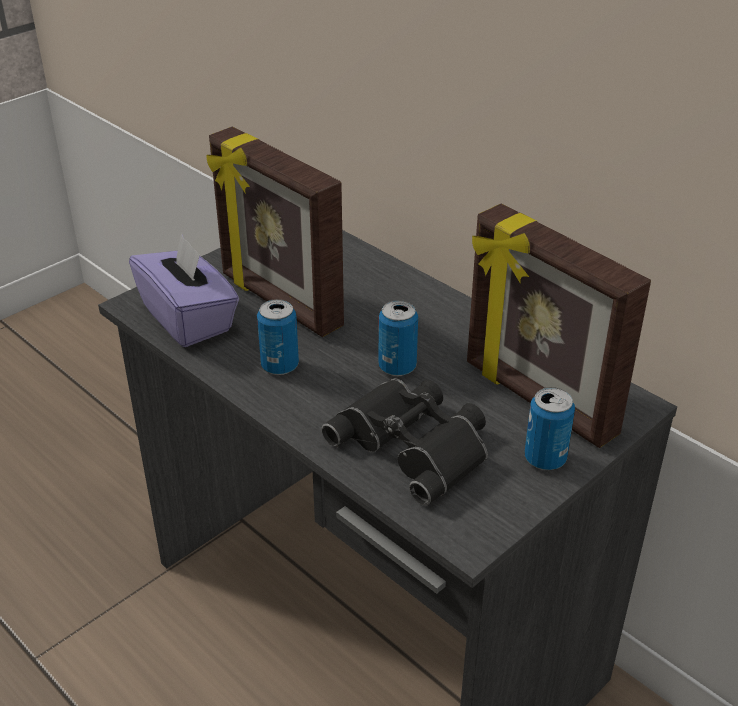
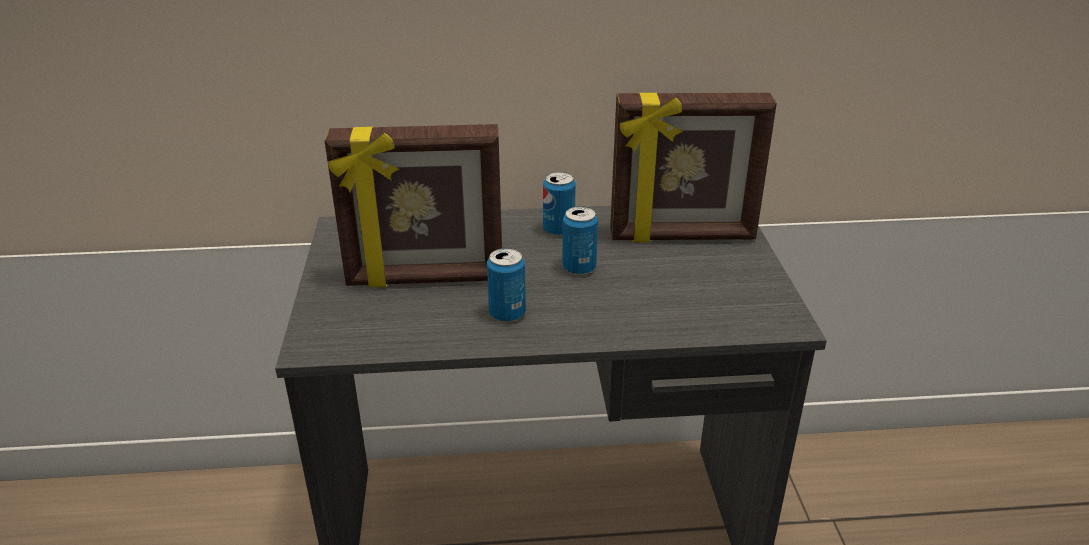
camera: 50 degrees left, 5 degrees down
purple tissue box [129,233,239,347] -> none
black binoculars [321,378,488,506] -> none
can [525,387,575,470] -> can moved to [543,172,576,236]

